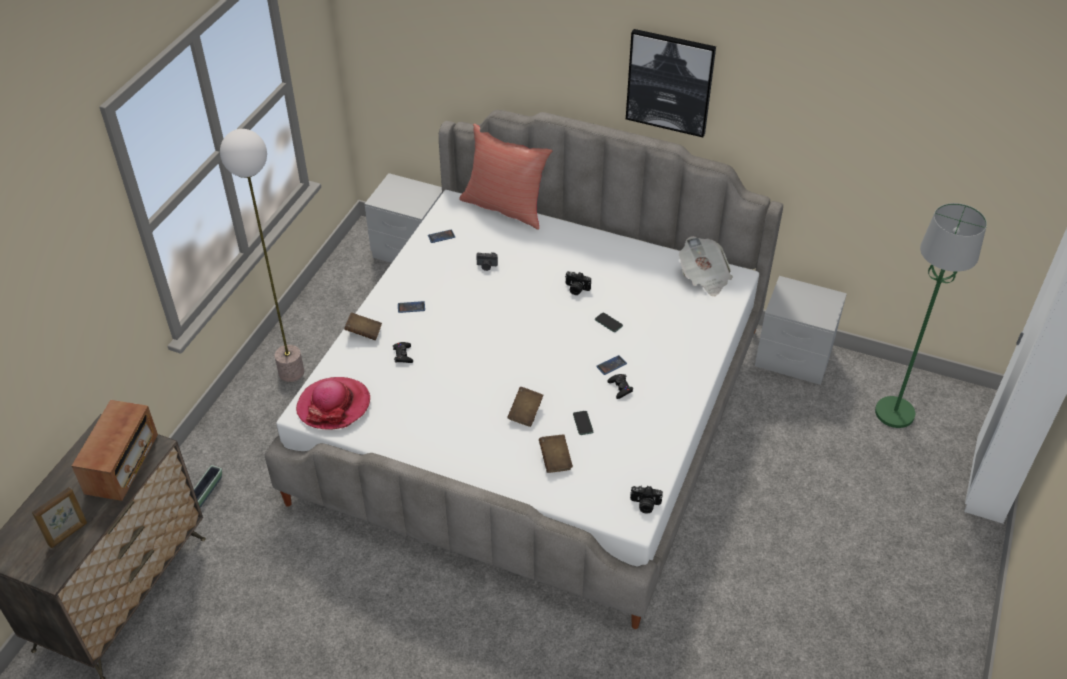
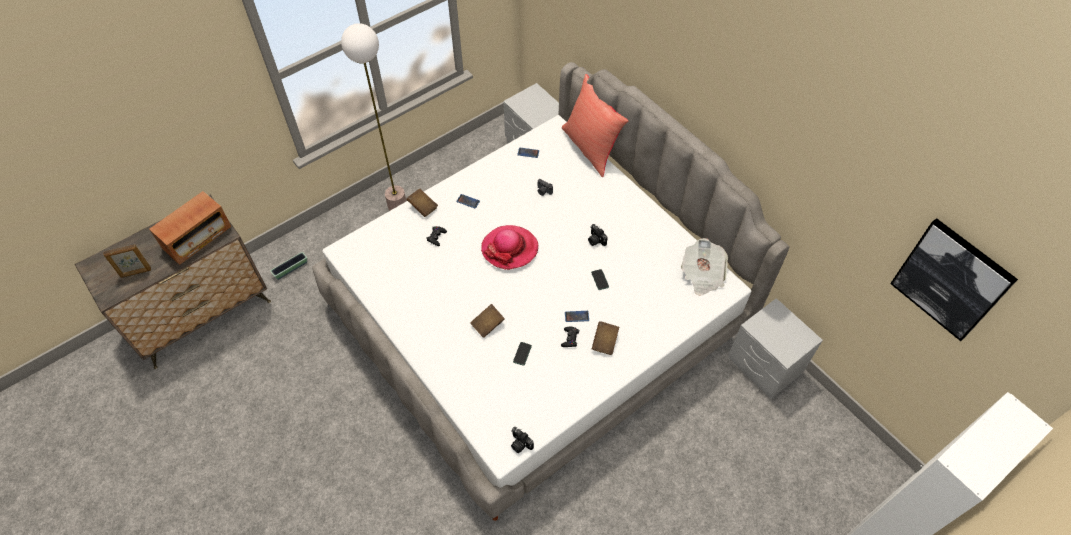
camera: 30 degrees right, 10 degrees up
hat [296,377,370,430] -> hat moved to [481,225,538,270]
brown book [539,434,573,473] -> brown book moved to [592,321,619,355]
picture [626,29,716,137] -> picture moved to [890,218,1018,341]
green floor lamp [875,203,987,428] -> none

